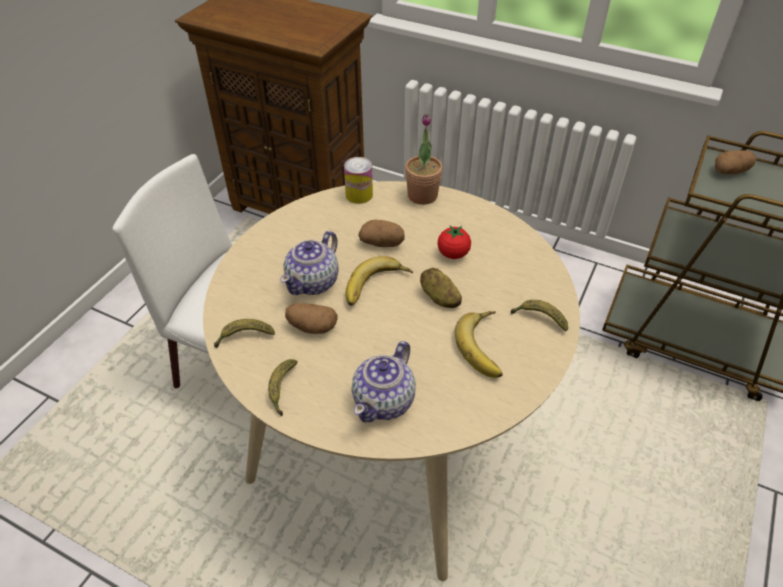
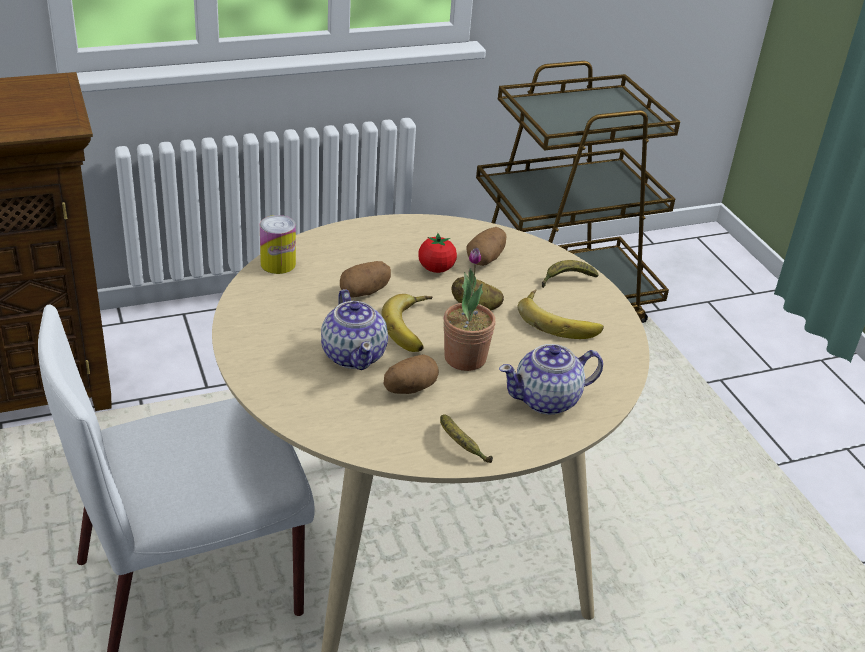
camera: 50 degrees left, 10 degrees down
banana [214,319,275,348] -> none
teapot [352,341,416,423] -> teapot turned 90 degrees clockwise [499,344,603,415]
potted plant [405,114,443,205] -> potted plant moved to [443,248,496,371]
potato [715,150,757,174] -> potato moved to [466,227,507,266]

